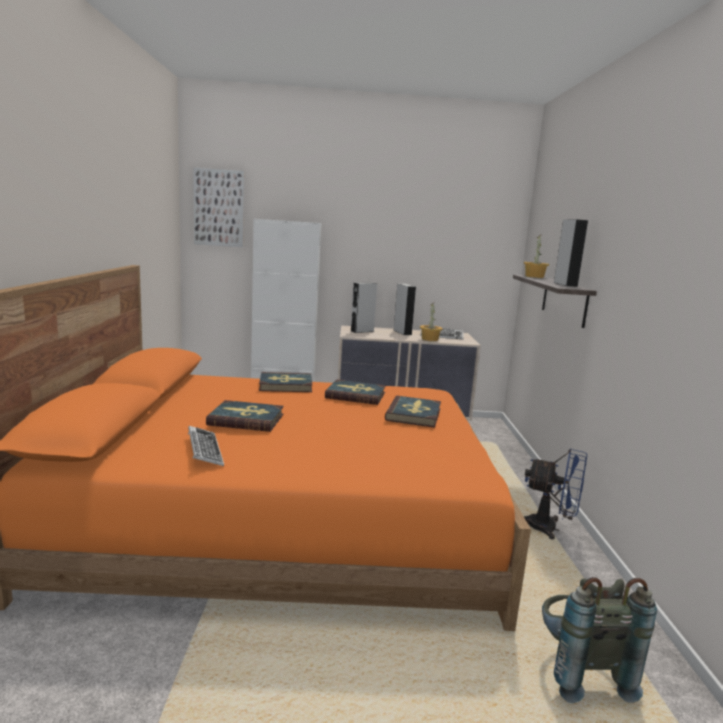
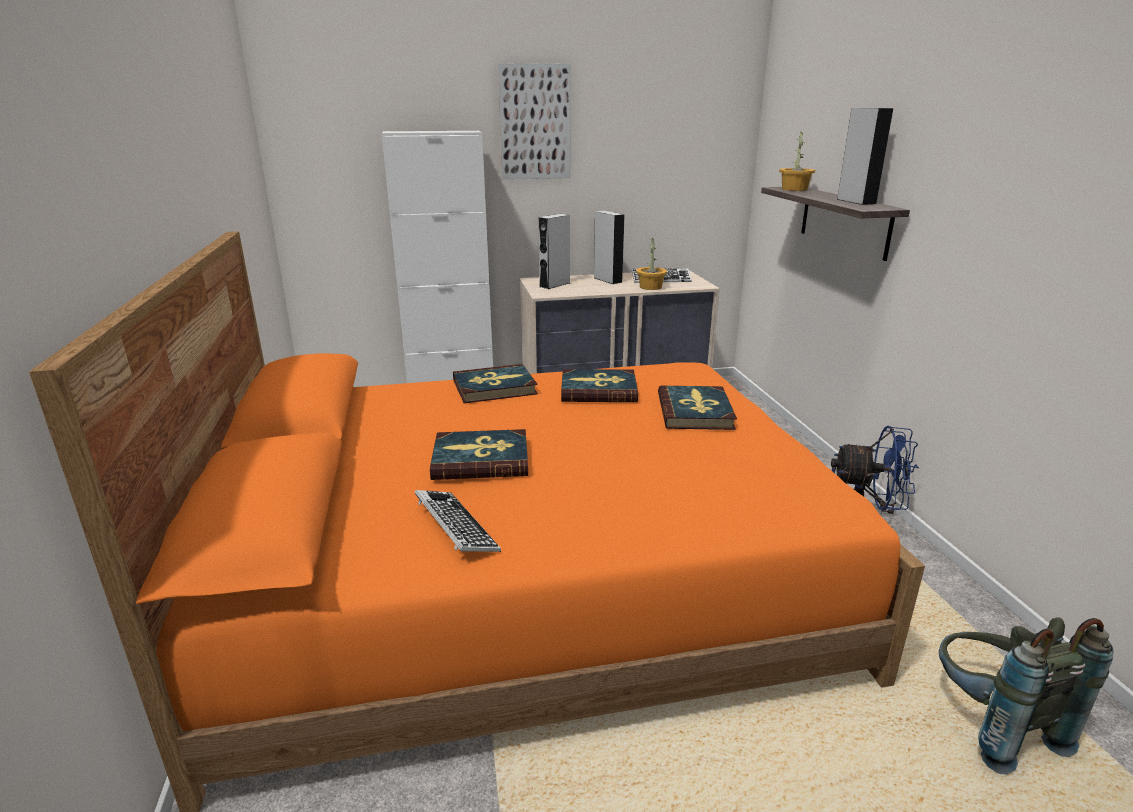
camera: 10 degrees left, 10 degrees up
picture [193,168,244,247] -> picture moved to [498,63,571,180]

